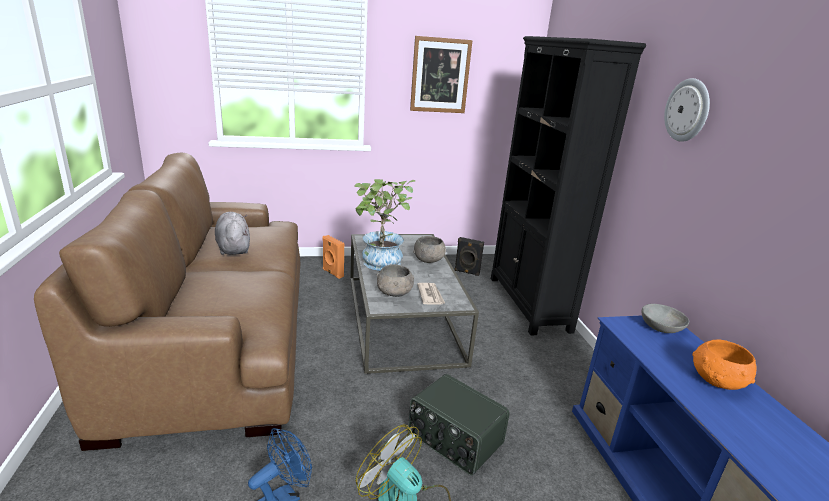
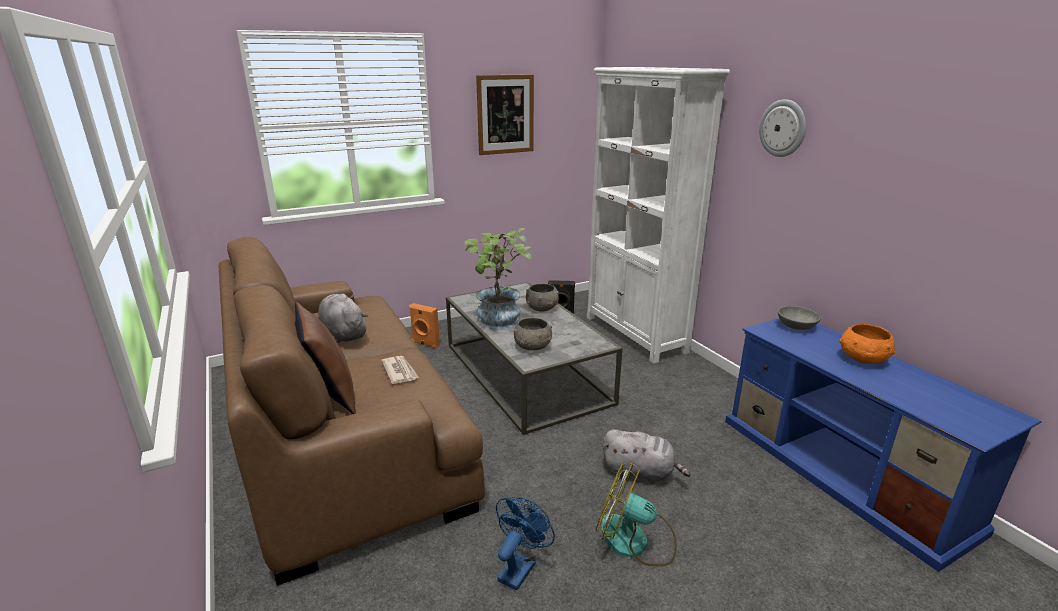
camera: 15 degrees left, 0 degrees up
radio [408,374,510,475] -> grey plush toy [603,429,690,483]
newspaper [417,283,445,305] -> newspaper moved to [381,356,419,384]
black bookcase [491,36,646,336] -> white bookcase [587,67,730,364]
none -> brown pillow [295,302,356,414]

